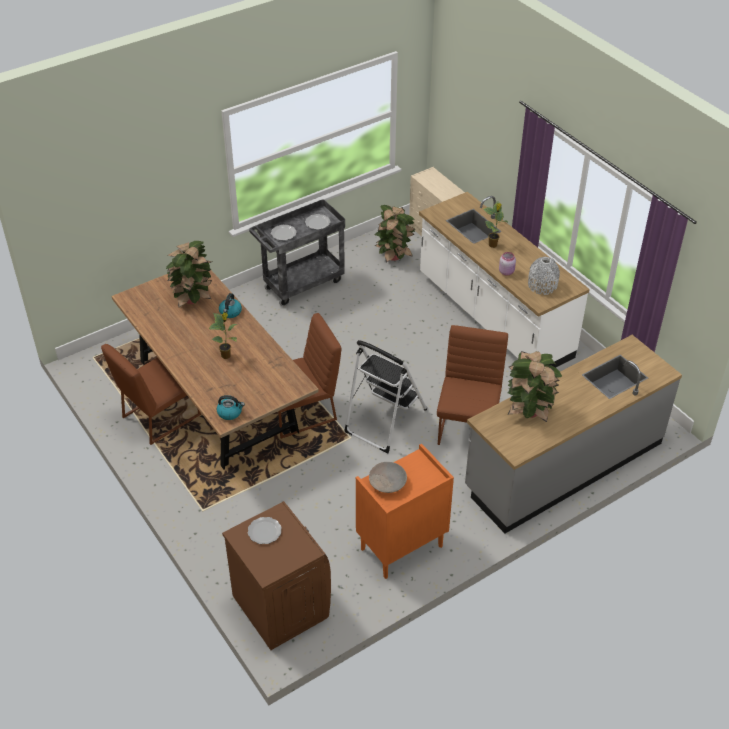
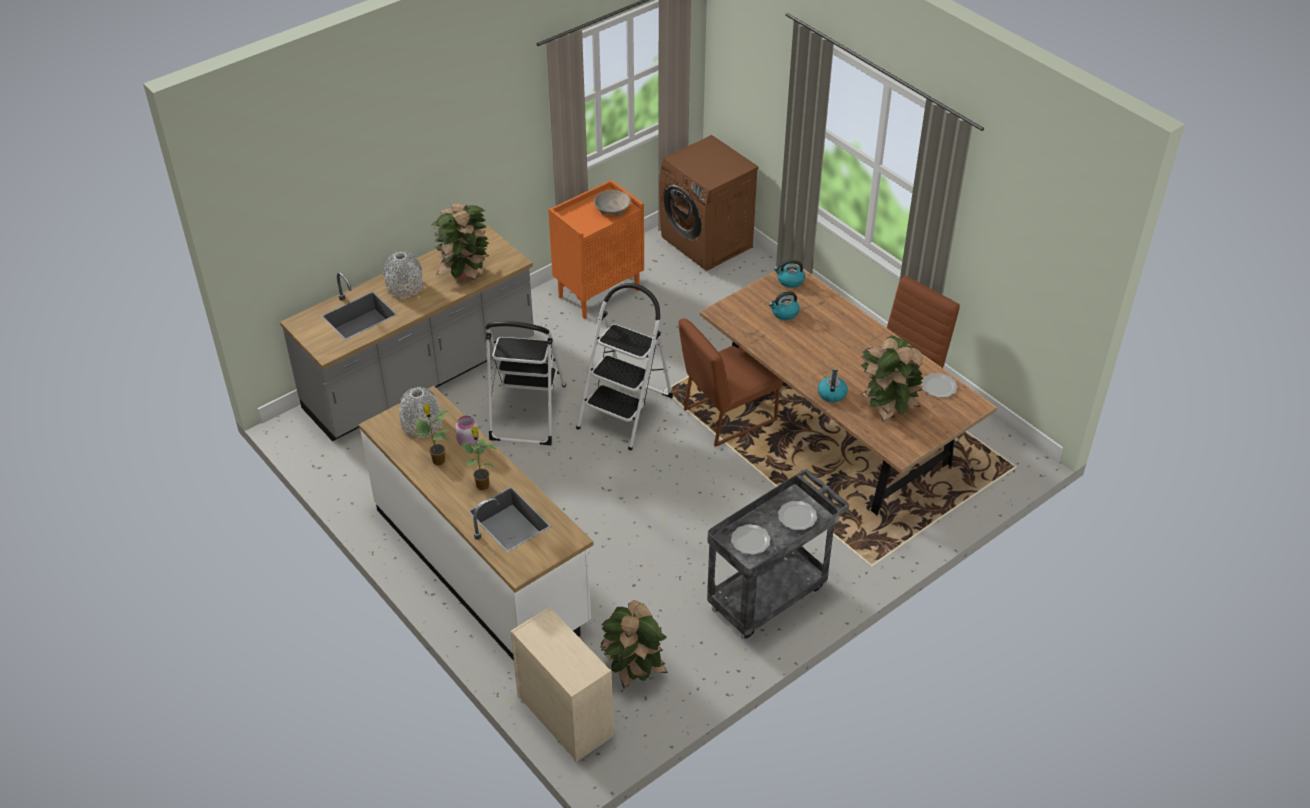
camera: 175 degrees right, 0 degrees up
potted plant [209,312,237,359] -> potted plant moved to [415,404,450,465]
plate [248,517,282,544] -> plate moved to [921,373,958,398]
brown chair [437,325,508,445] -> step ladder [485,321,566,445]
none -> grey vase [383,252,423,299]
none -> kettle [769,291,799,320]

